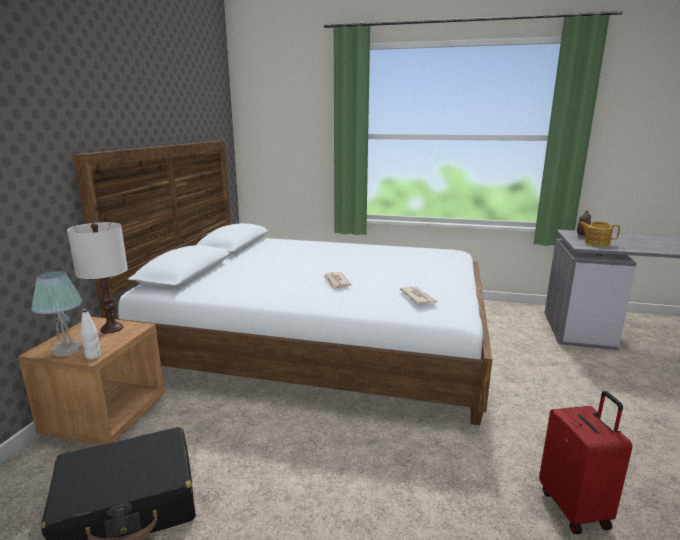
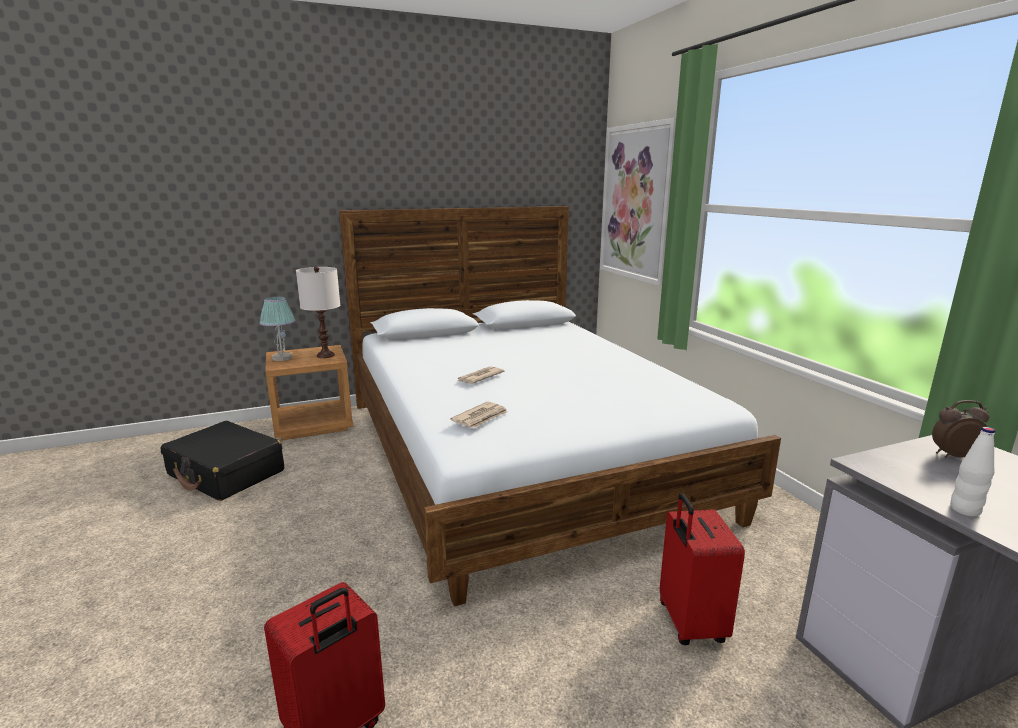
camera: 55 degrees right, 0 degrees up
white bottle [81,309,101,360] -> white bottle moved to [950,427,995,517]
teapot [580,222,620,246] -> none
none -> picture [600,118,676,286]
none -> red suitcase [659,493,745,645]

